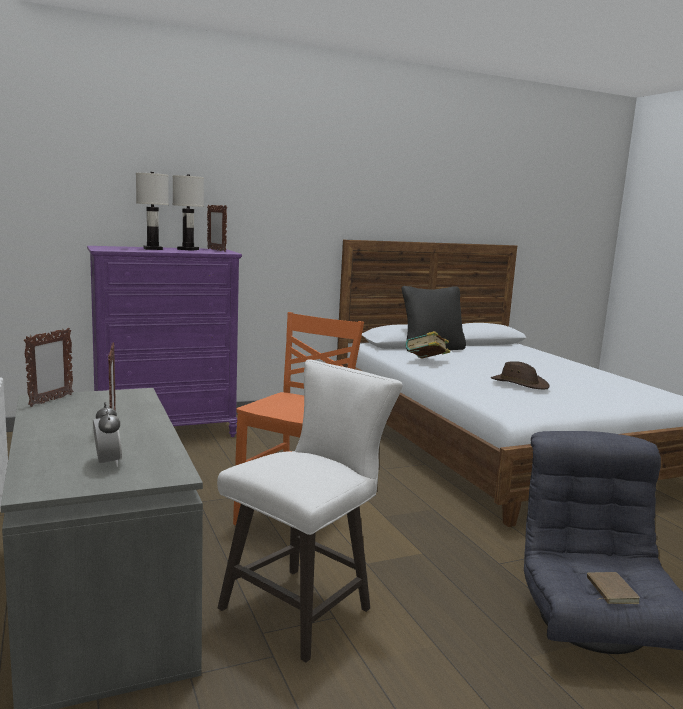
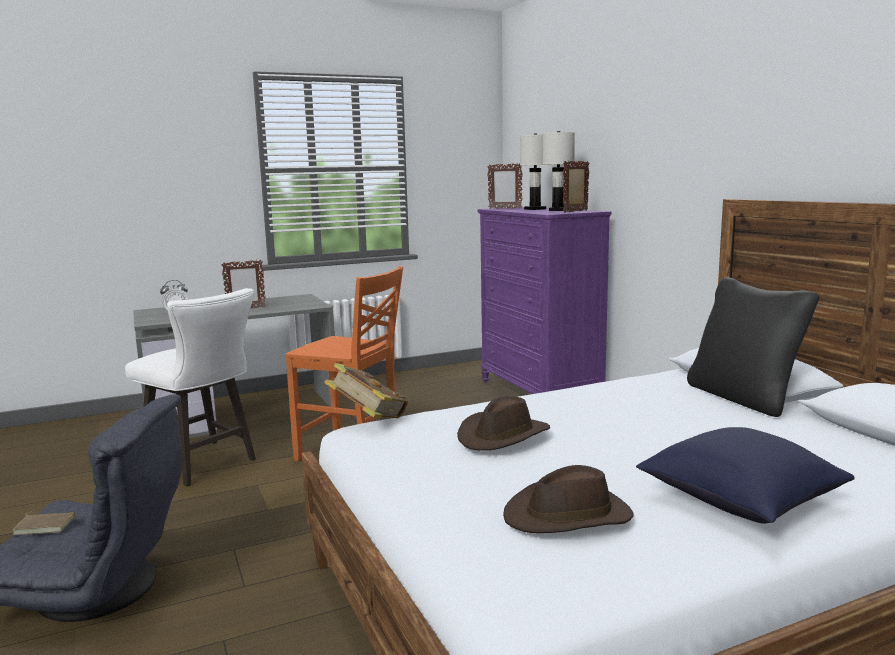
camera: 90 degrees right, 0 degrees up
picture frame [24,328,73,407] -> picture frame moved to [487,164,522,209]
book [406,331,450,358] -> book moved to [324,363,408,419]
none -> brown hat [503,465,633,533]
none -> blue pillow [636,427,855,524]

